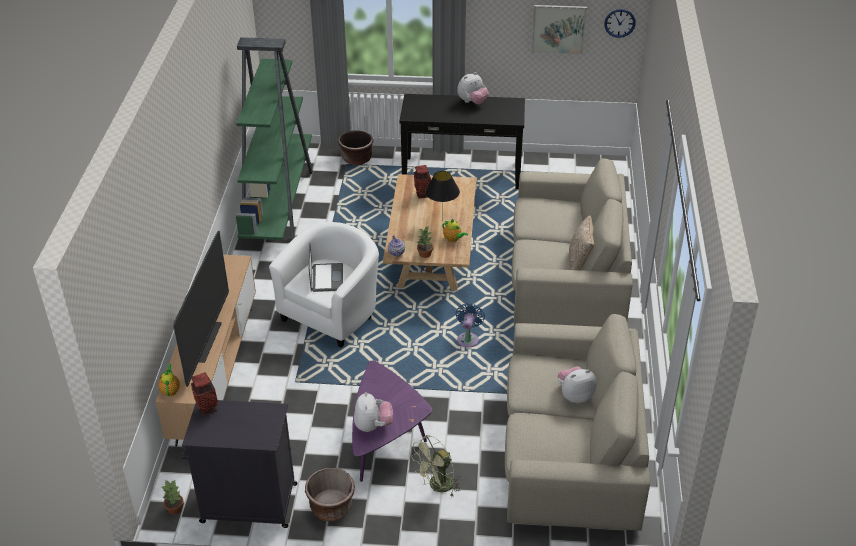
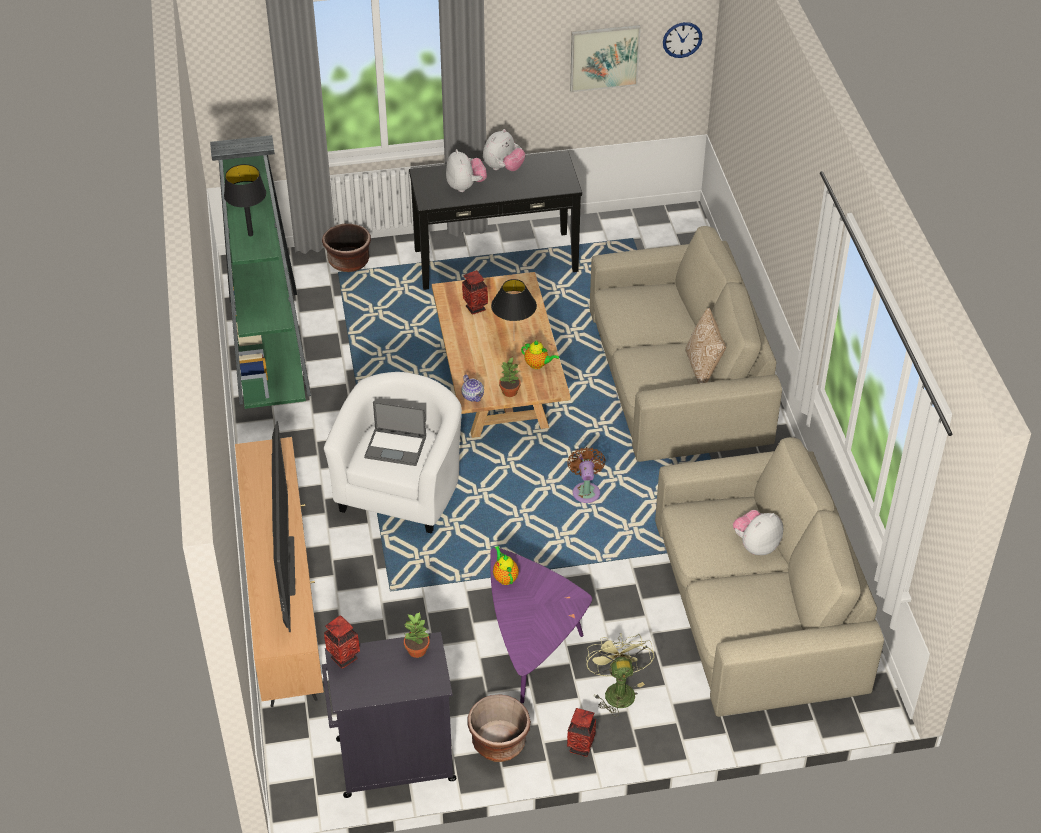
camera: 15 degrees left, 5 degrees up
teapot [158,364,180,396] -> teapot moved to [493,546,519,585]
potted plant [162,480,184,514] -> potted plant moved to [404,612,430,658]
laptop [309,243,343,292] -> laptop turned 120 degrees clockwise [364,401,426,466]
plush toy [354,392,393,432] -> plush toy moved to [446,149,487,192]
green fan [411,435,461,496] -> green fan turned 135 degrees clockwise [586,633,654,717]
blue fan [456,303,485,348] -> brown fan [567,447,606,503]
none -> black table lamp [224,164,266,236]
none -> vase [567,708,596,757]

